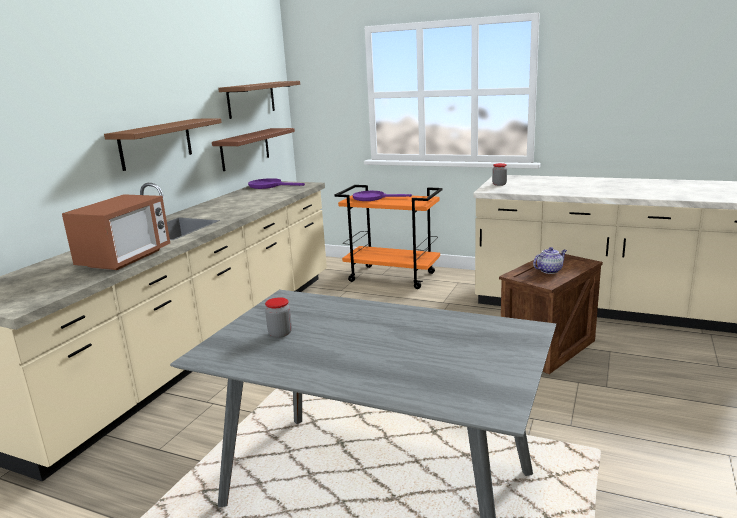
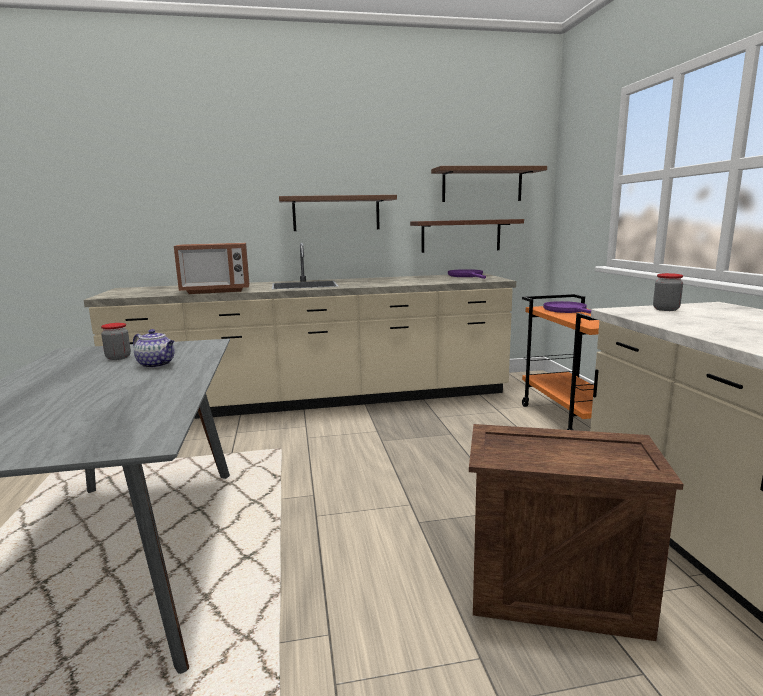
camera: 55 degrees right, 5 degrees down
teapot [533,247,567,274] -> teapot moved to [133,329,175,368]

